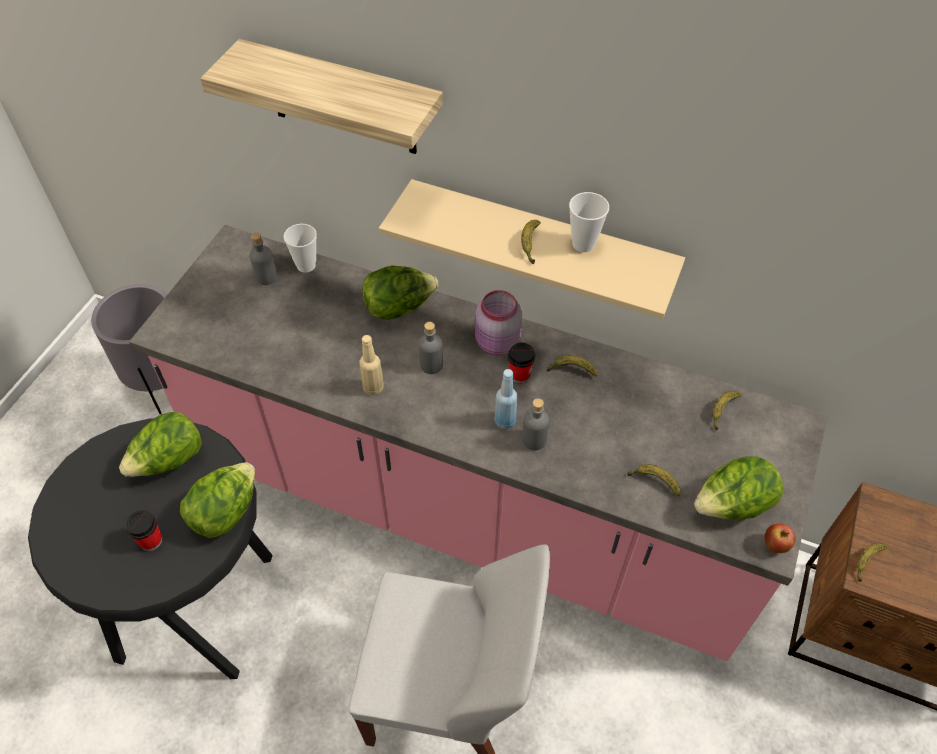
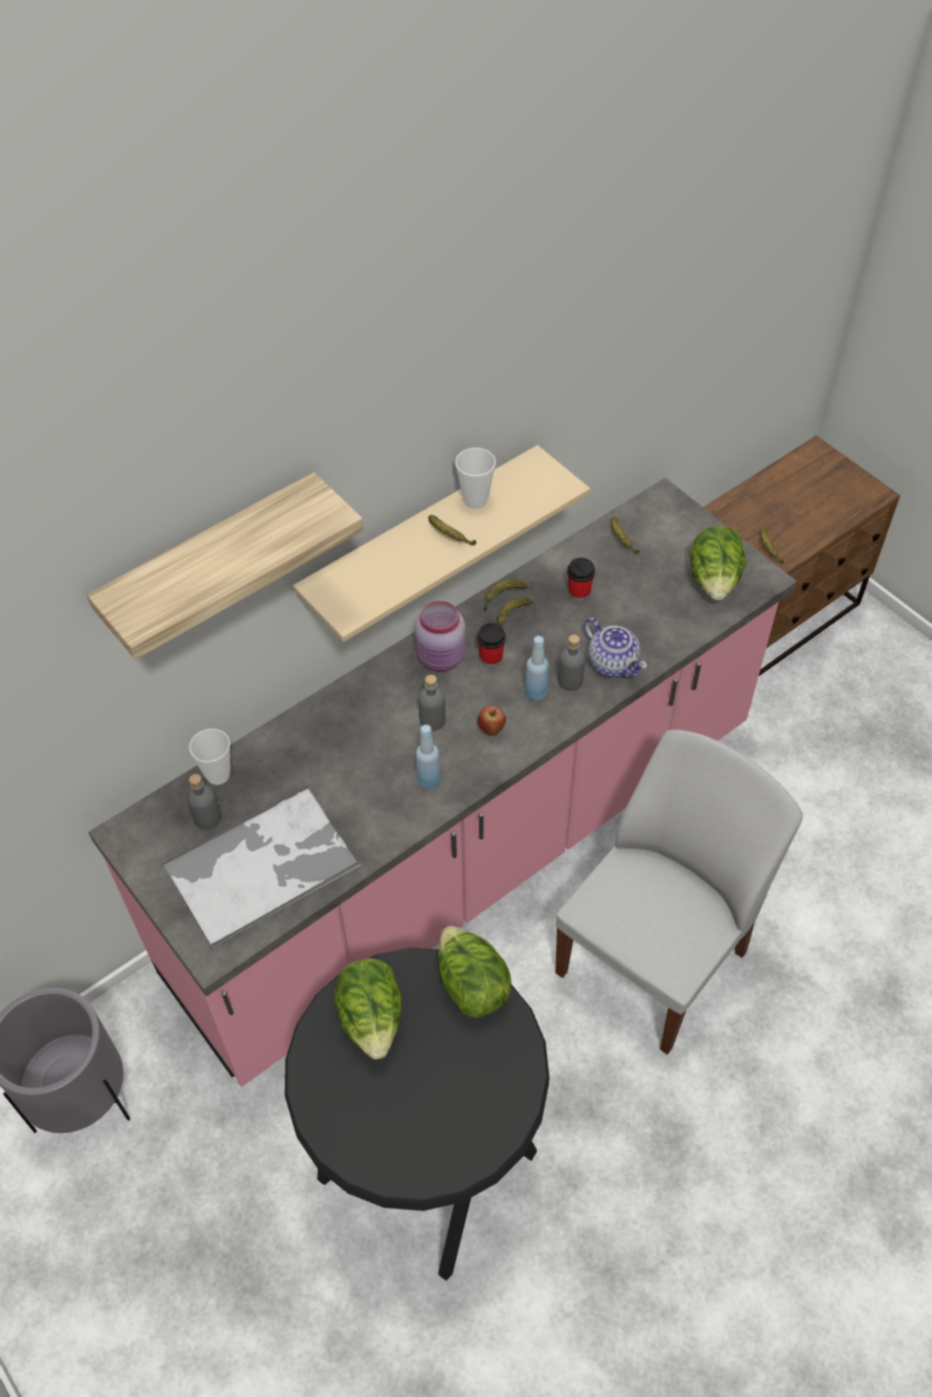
camera: 60 degrees left, 0 degrees up
cup [126,510,162,551] -> cup moved to [567,558,595,601]
beige bottle [359,335,384,395] -> blue bottle [416,724,441,789]
lettuce [362,265,438,320] -> none
banana [627,464,680,496] -> banana moved to [484,579,527,611]
apple [764,524,795,553] -> apple moved to [477,706,506,736]
none -> tray [161,784,361,951]
none -> teapot [584,617,647,678]

